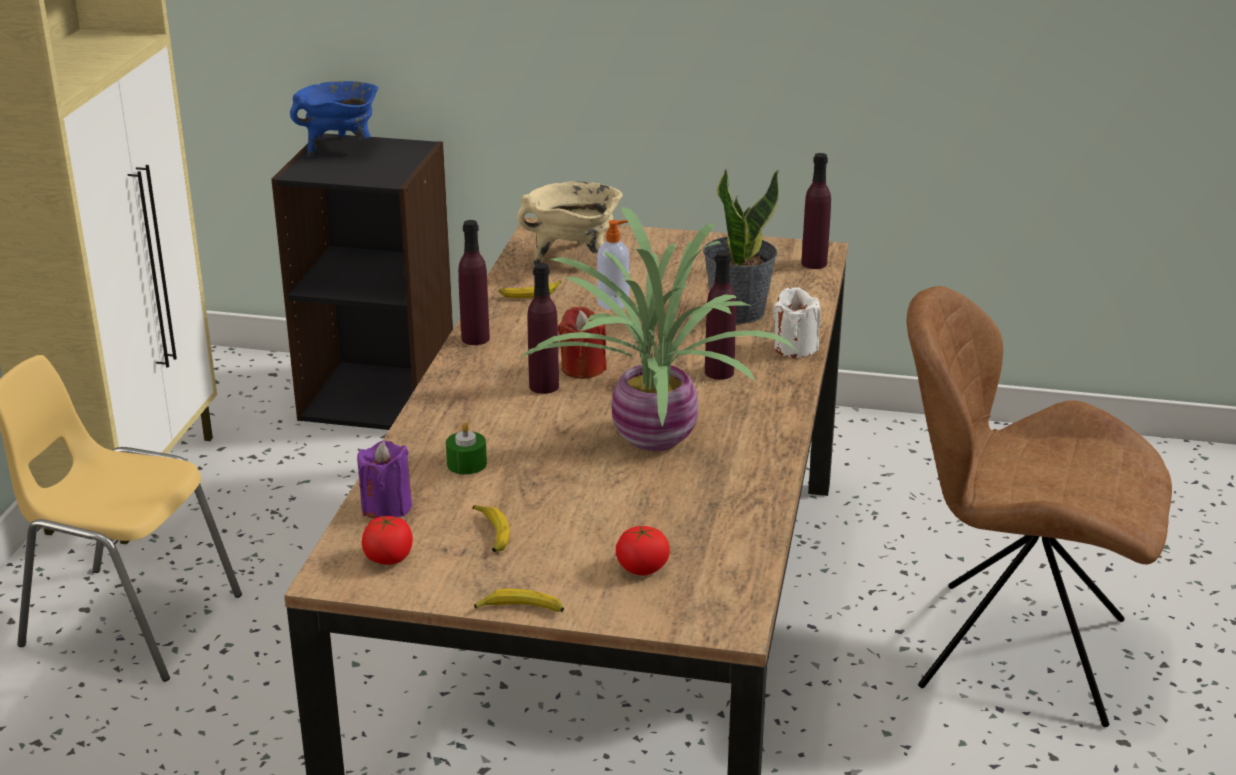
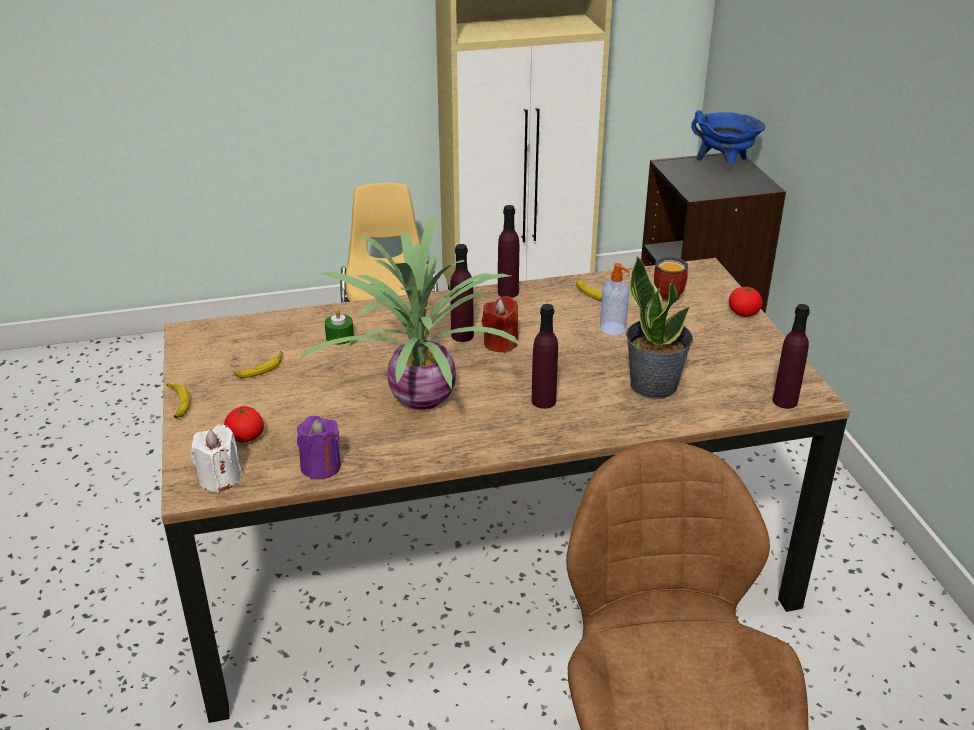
camera: 65 degrees right, 5 degrees up
purple candle [357,441,412,519] -> purple candle moved to [297,416,341,479]
tomato [361,515,413,565] -> tomato moved to [729,287,763,317]
beige cooking pot [517,181,623,265] -> mug [654,257,688,302]
white candle [773,287,821,358] -> white candle moved to [190,424,242,492]

